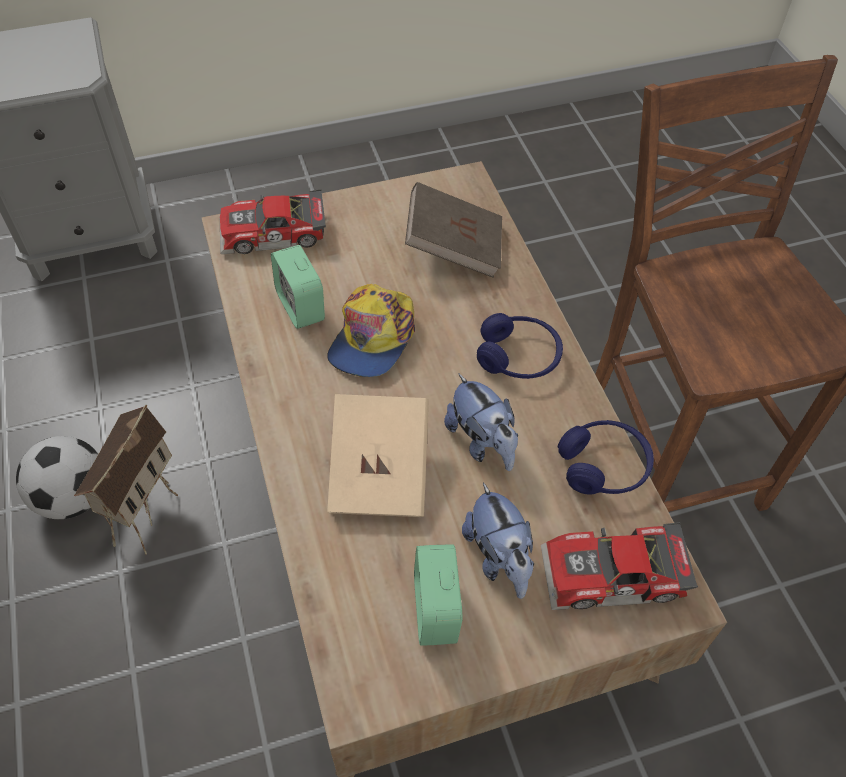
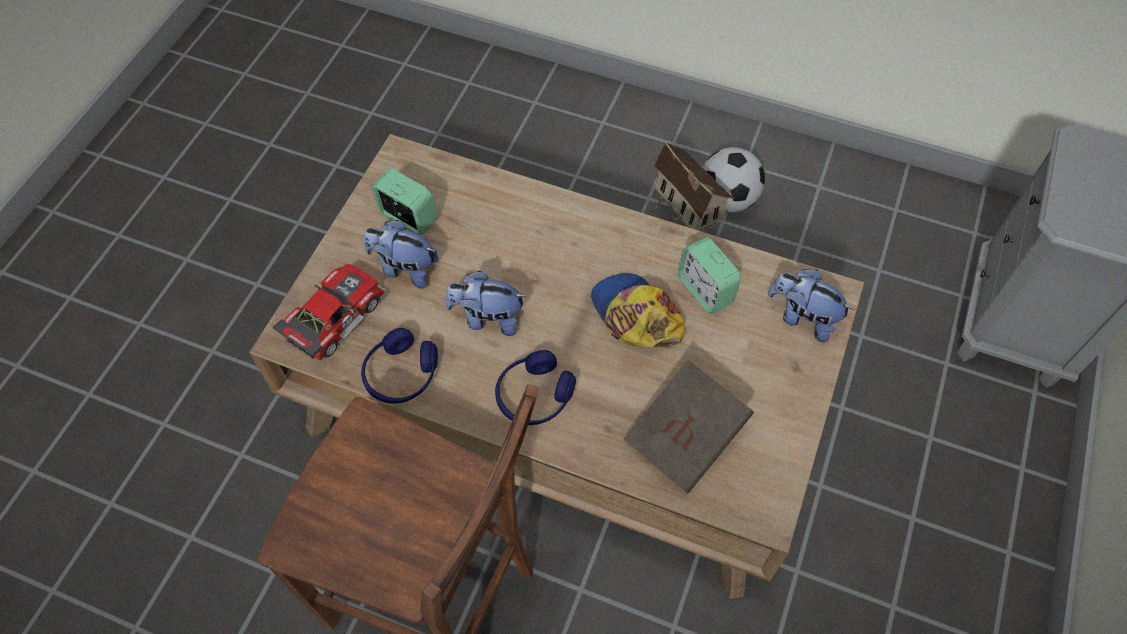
camera: 130 degrees right, 5 degrees up
toy car [220,189,326,254] -> plush toy [768,269,855,342]
alarm clock [271,245,325,329] -> alarm clock turned 135 degrees counterclockwise [678,237,741,314]
beige book [327,394,429,517] -> none

